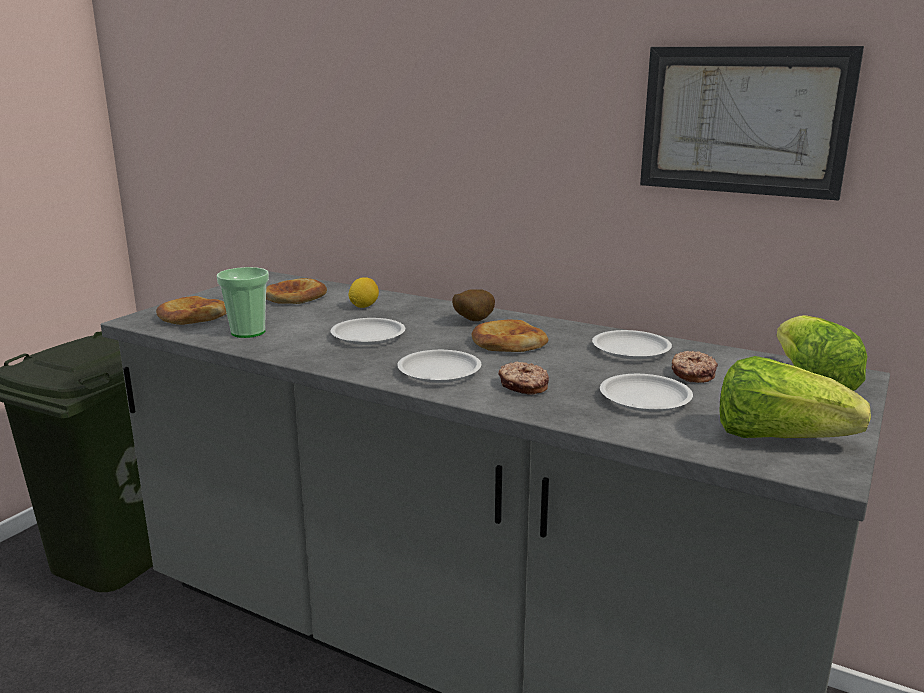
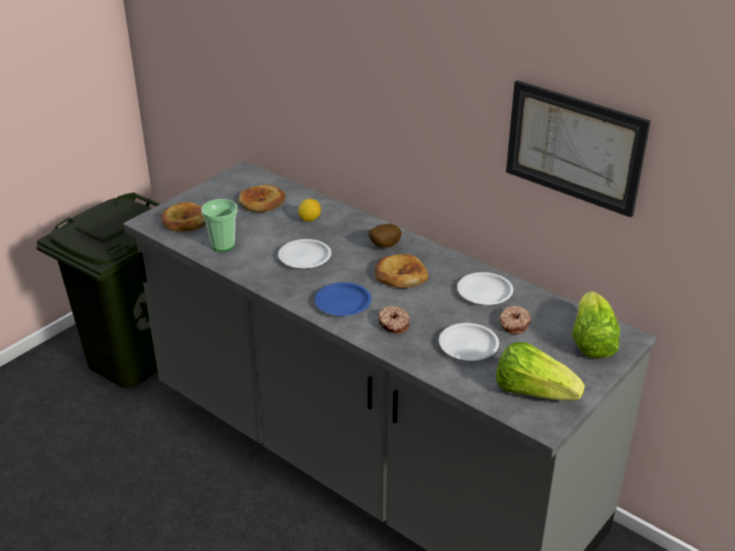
camera: 10 degrees right, 15 degrees up
white plate [397,350,481,383] -> blue plate [315,282,371,316]

